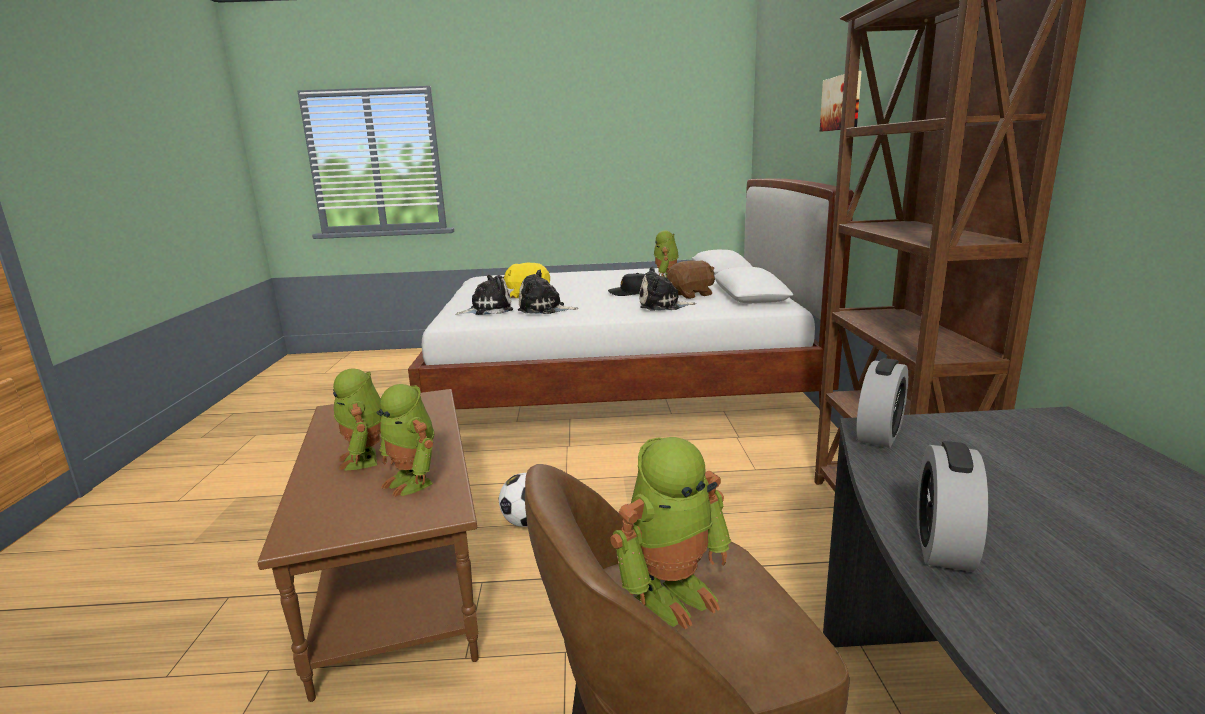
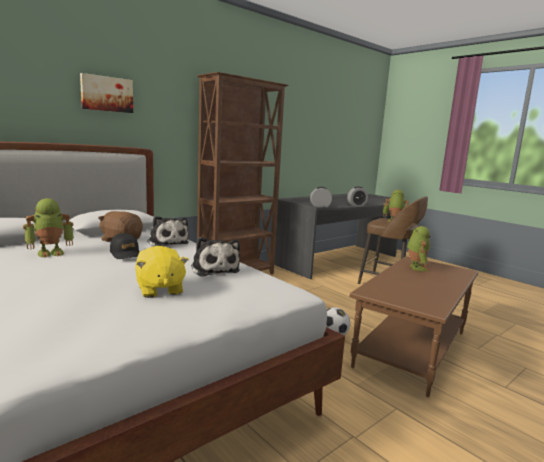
camera: 130 degrees left, 5 degrees down
toy robot [333,368,381,471] -> none
plush toy [455,275,513,315] -> none

